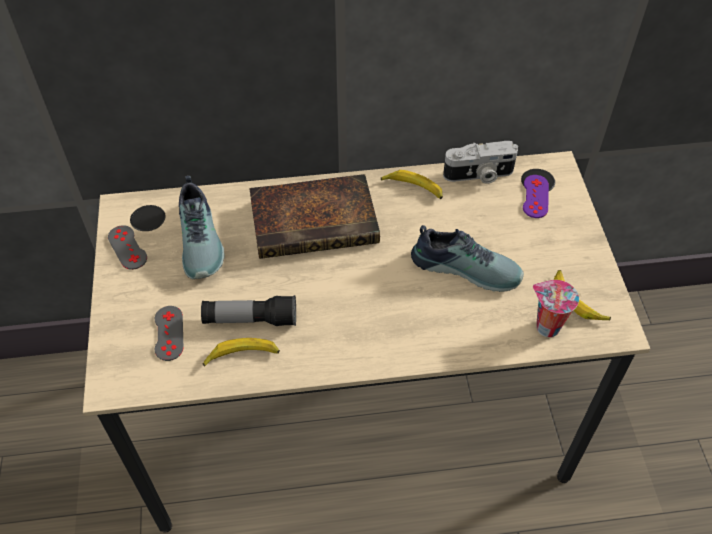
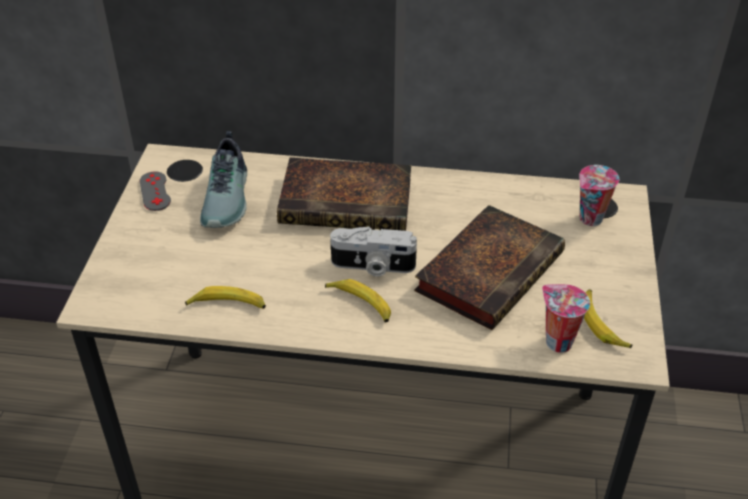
camera: 15 degrees right, 10 degrees down
grey game controller [155,306,184,361] -> none
flashlight [201,295,296,326] -> none
banana [381,170,443,199] -> banana moved to [325,279,391,322]
shoe [411,225,524,292] -> book [414,205,565,330]
camera [443,141,518,184] -> camera moved to [330,226,417,276]
purple game controller [523,175,549,218] -> cup [579,165,619,226]

